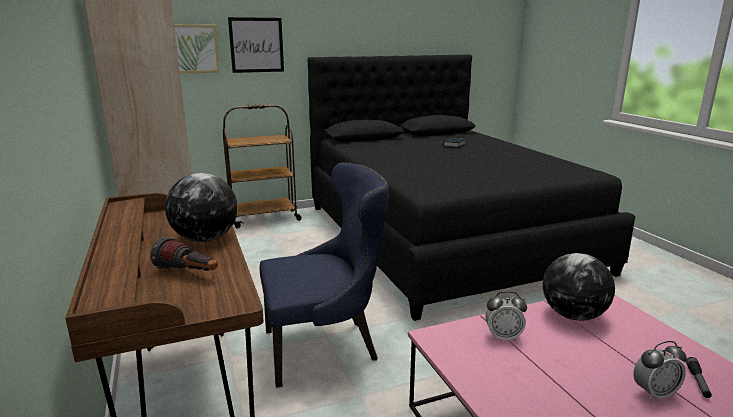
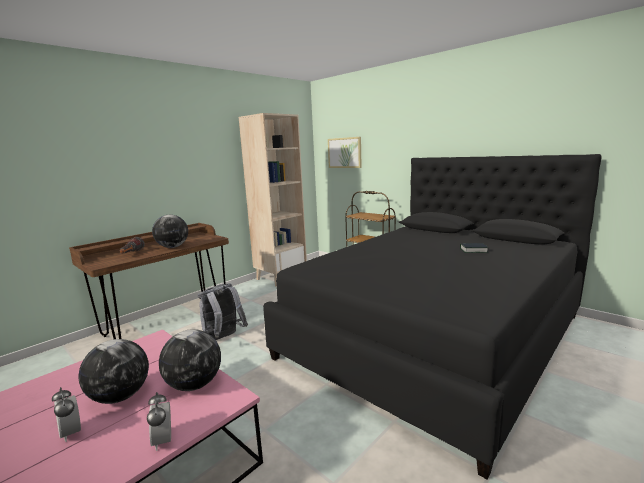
camera: 65 degrees right, 5 degrees down
picture [228,17,284,73] -> none
blue chair [260,162,389,388] -> grey backpack [198,283,248,340]
alarm clock [485,291,527,341] -> alarm clock moved to [147,392,171,451]
flashlight [686,357,712,398] -> none
none -> globe [78,339,149,404]

